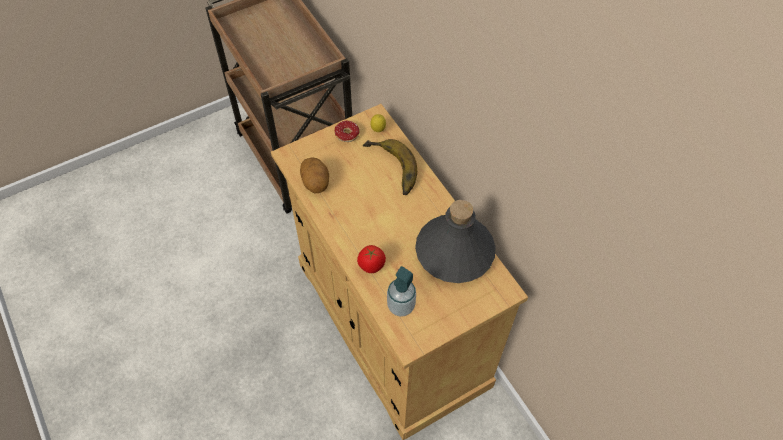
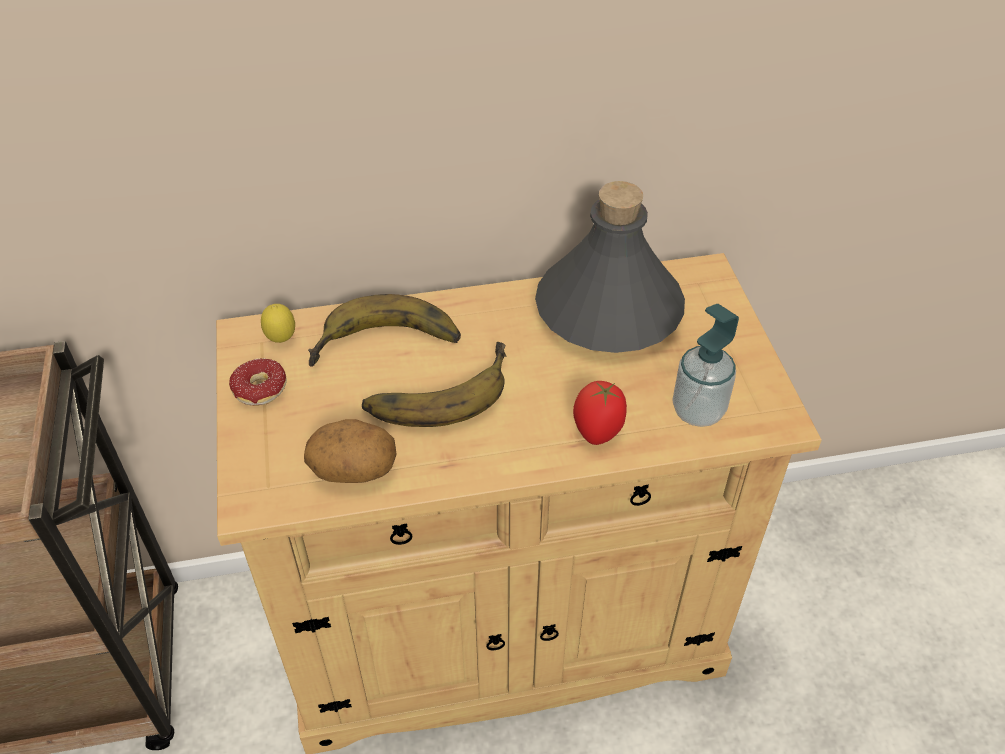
camera: 70 degrees left, 10 degrees down
none -> banana [362,342,506,427]

